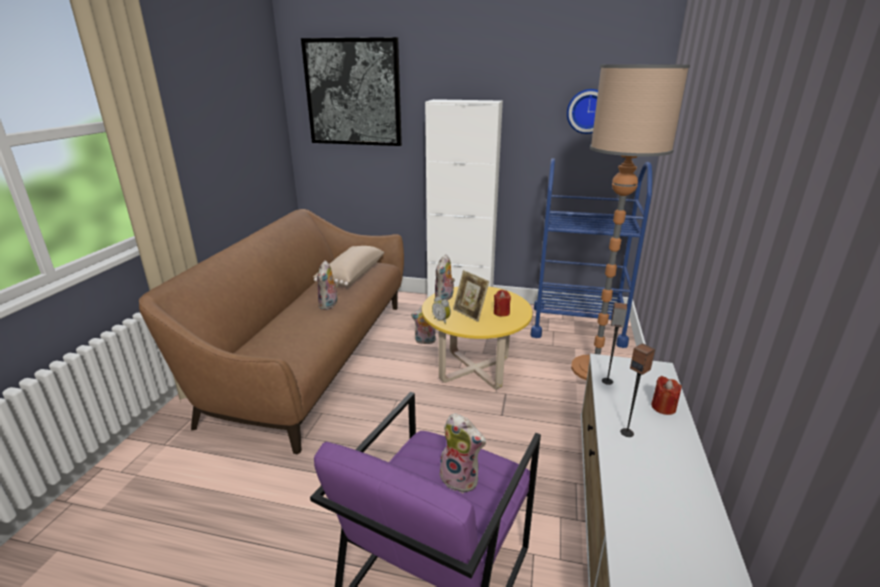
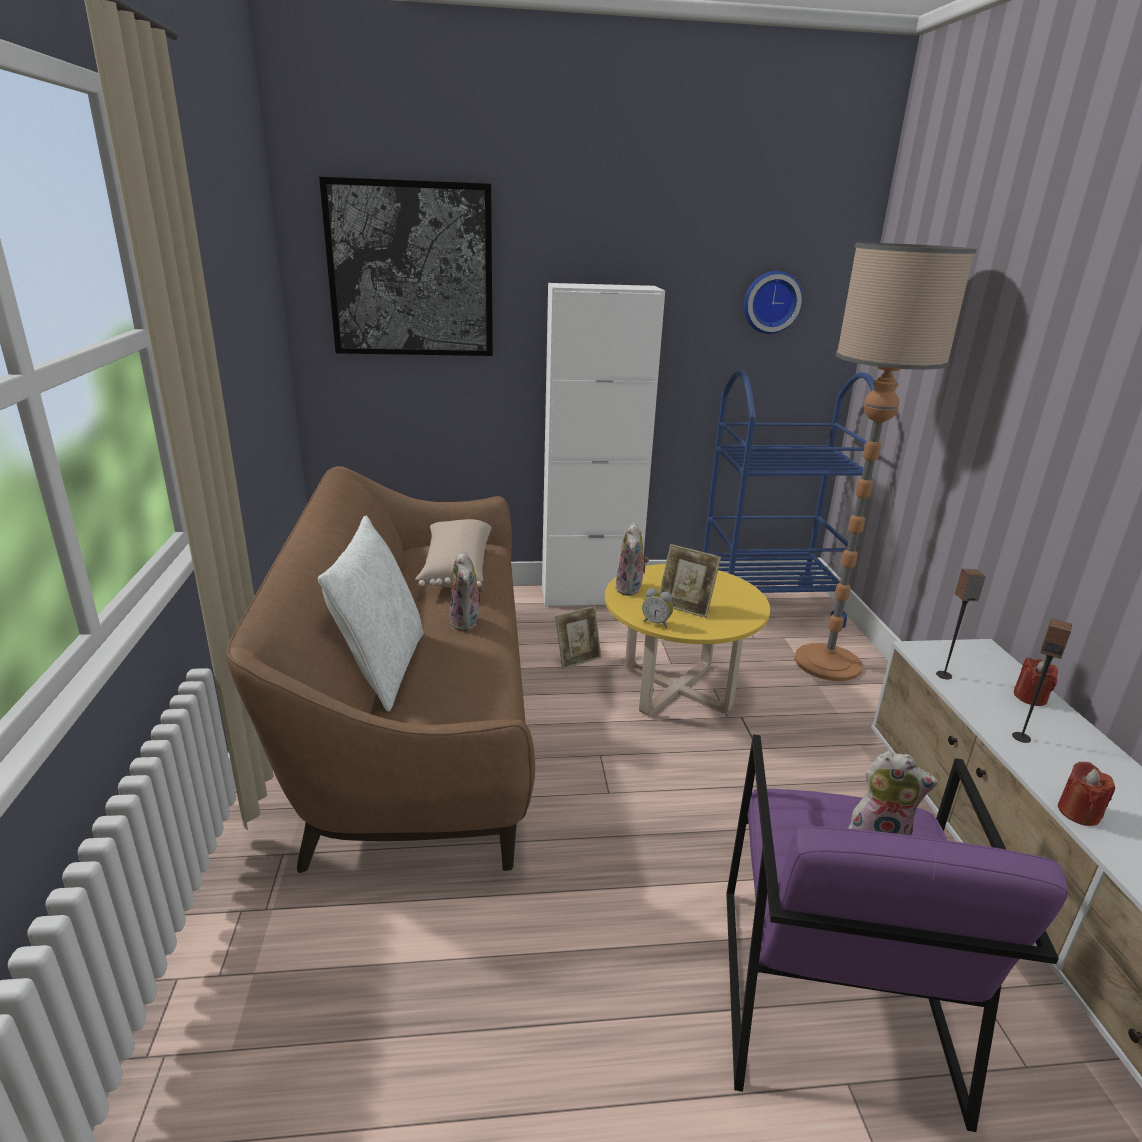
camera: 20 degrees left, 0 degrees up
plush toy [411,306,436,344] -> picture frame [555,606,601,670]
red candle [494,290,511,317] -> red candle moved to [1058,762,1115,826]
none -> white pillow [318,516,424,712]

